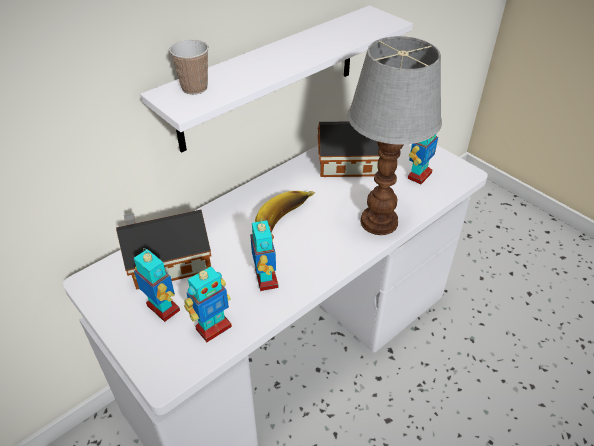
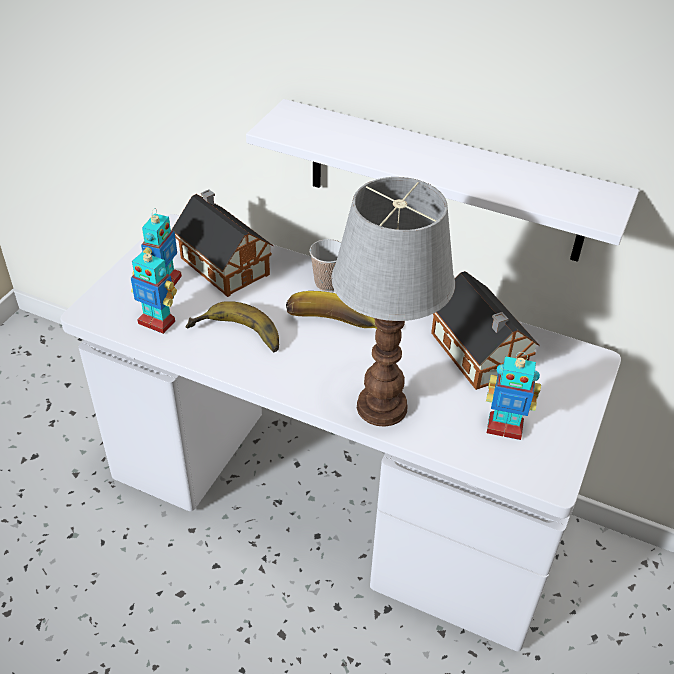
camera: 65 degrees right, 0 degrees up
cup [170,40,209,95] -> cup moved to [310,239,341,292]
toy robot [250,217,279,291] -> banana [186,301,279,352]

